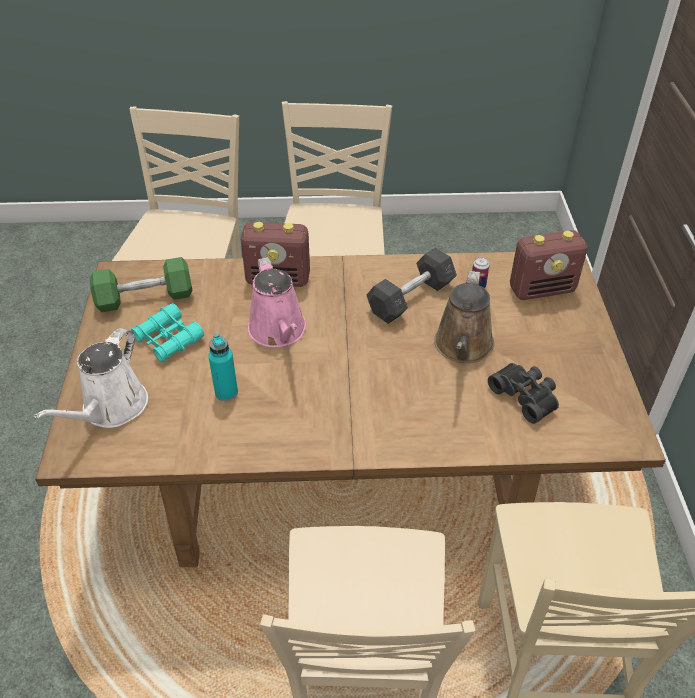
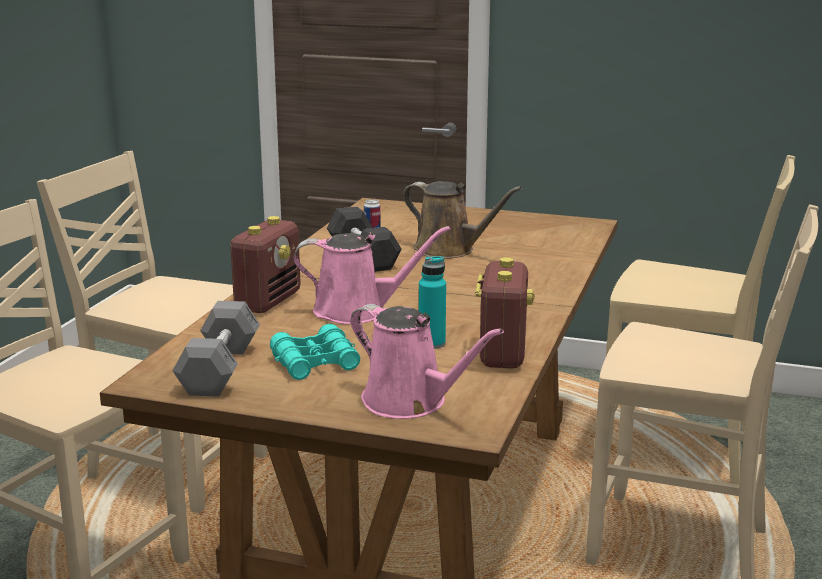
camera: 70 degrees left, 25 degrees down
white watering can [34,328,148,428] -> pink watering can [351,304,504,419]
green dumbbell [90,257,192,312] -> grey dumbbell [172,301,260,397]
black binoculars [488,363,559,424] -> none
radio [510,230,587,300] -> radio moved to [475,257,535,369]

